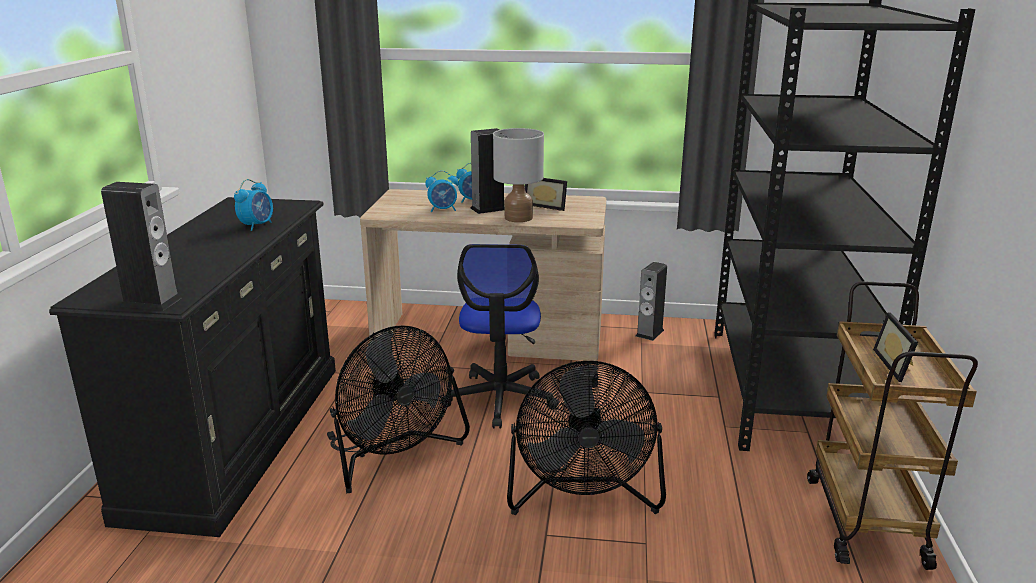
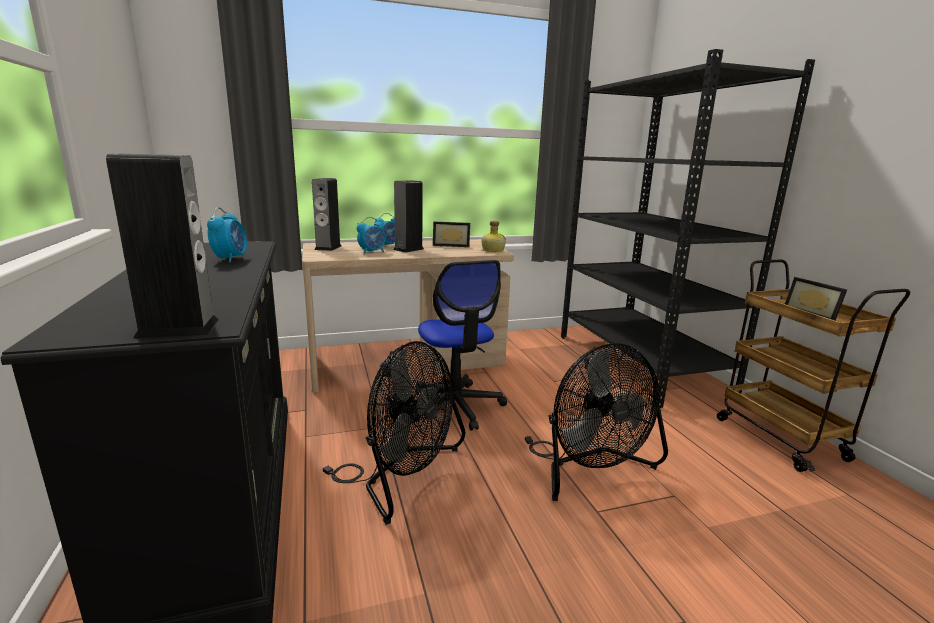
camera: 25 degrees left, 5 degrees down
grey table lamp [493,128,544,222] -> none
speaker [636,262,667,341] -> speaker moved to [312,178,342,251]
none -> bottle [481,221,506,252]

